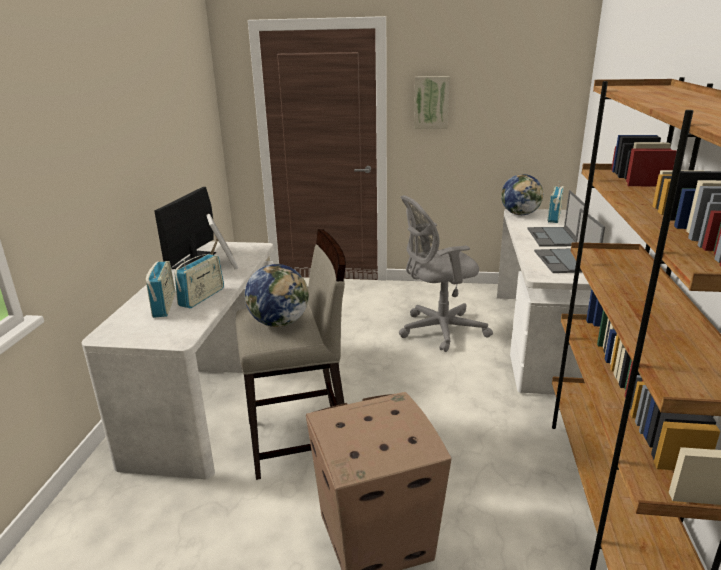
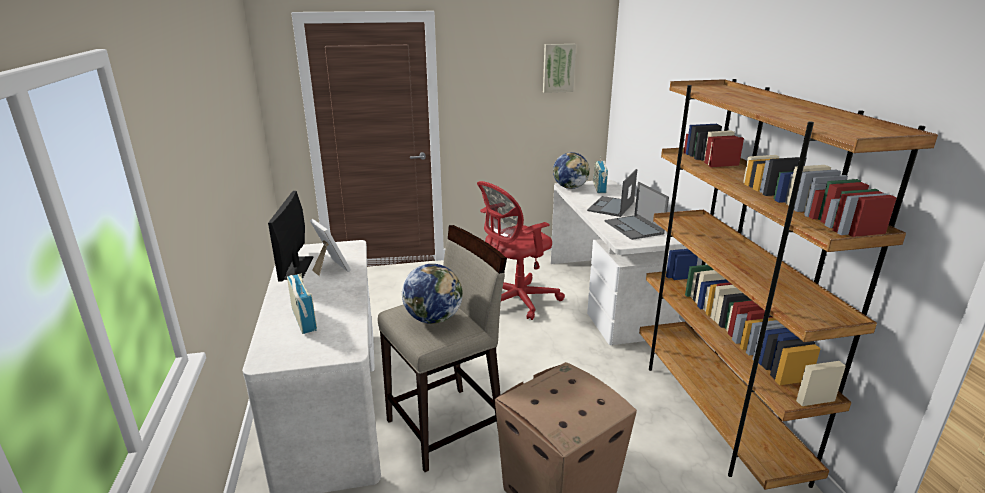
camera: 20 degrees left, 0 degrees up
radio [174,254,224,308] -> none
grey office chair [399,195,493,352] -> red office chair [477,181,565,320]
picture [414,76,450,129] -> picture moved to [543,44,576,93]
laptop [527,190,585,246] -> laptop turned 45 degrees clockwise [587,169,637,217]

